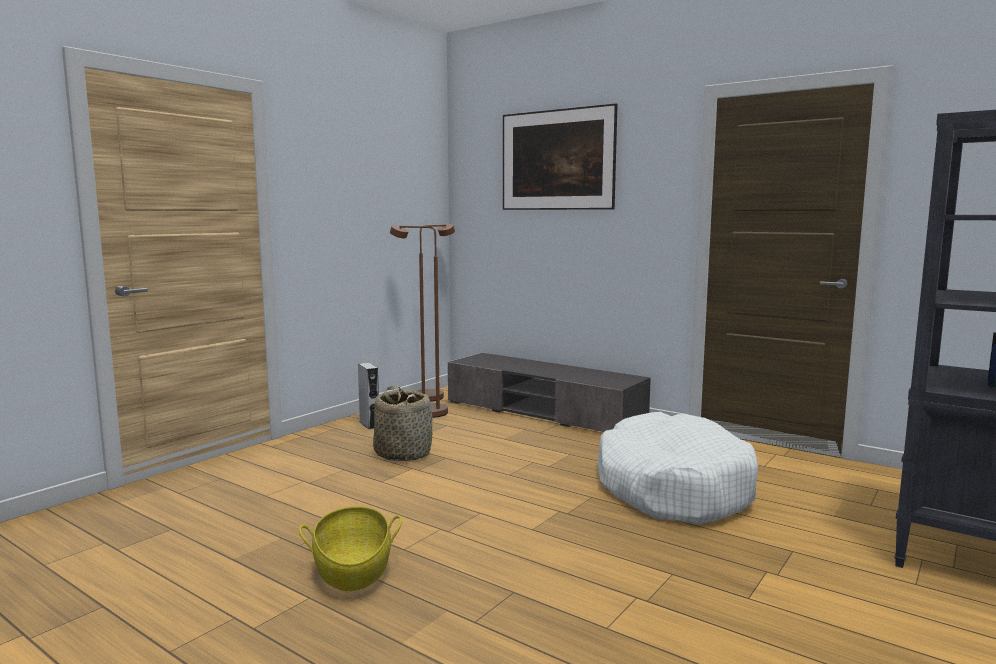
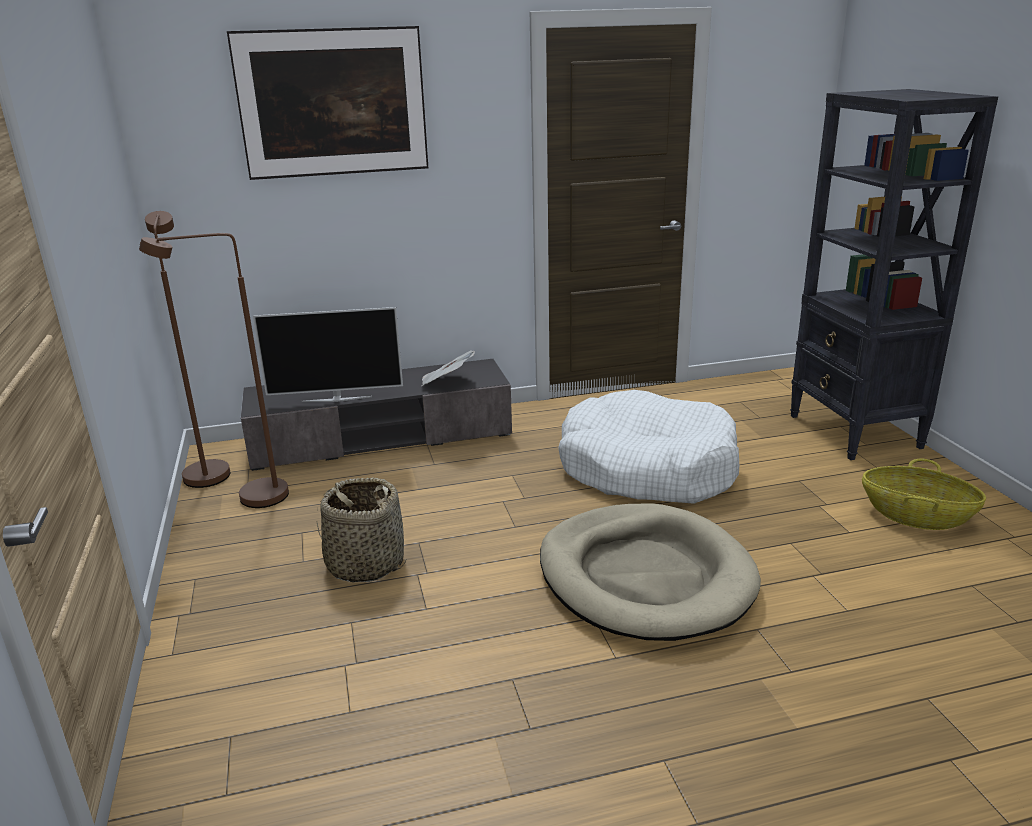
camera: 50 degrees left, 15 degrees up
basket [299,506,402,591] -> basket moved to [862,459,986,530]
grey speaker [358,362,379,430] -> none
none -> television [253,307,403,402]
none -> newspaper [422,350,475,386]
none -> beige dog bed [540,503,761,641]

